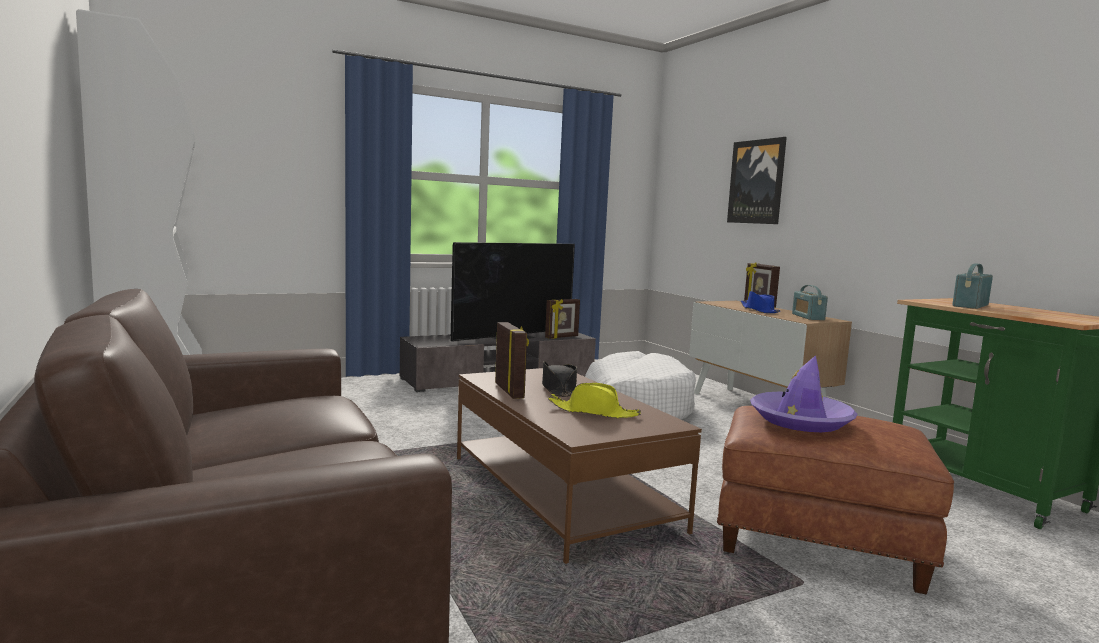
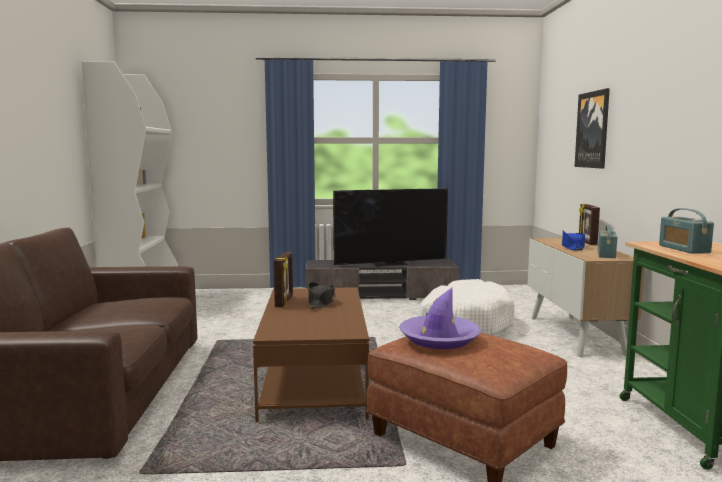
camera: 25 degrees right, 0 degrees up
picture frame [545,299,580,339] -> none
yellow hat [548,383,641,418] -> none
radio [952,264,993,309] -> radio turned 75 degrees counterclockwise [659,208,714,254]

